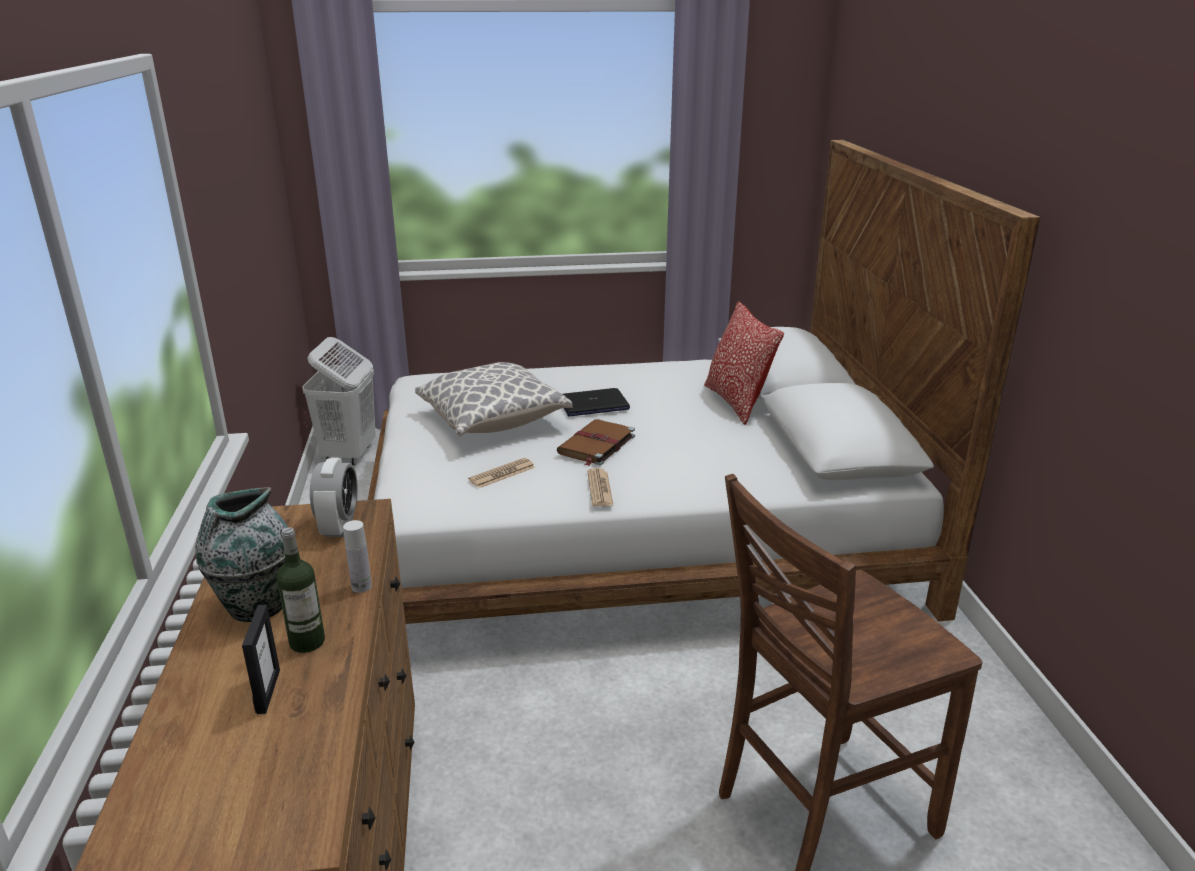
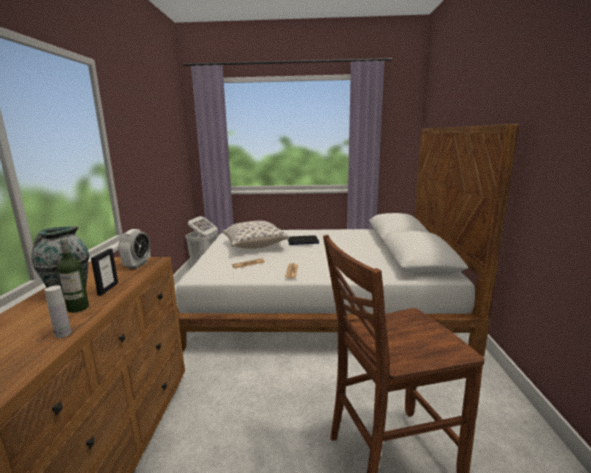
camera: 10 degrees right, 10 degrees down
picture frame [242,604,280,714] -> picture frame moved to [91,249,118,295]
white bottle [343,520,372,593] -> white bottle moved to [45,285,71,338]
brown book [557,419,635,466] -> none
pillow [704,301,784,425] -> none

